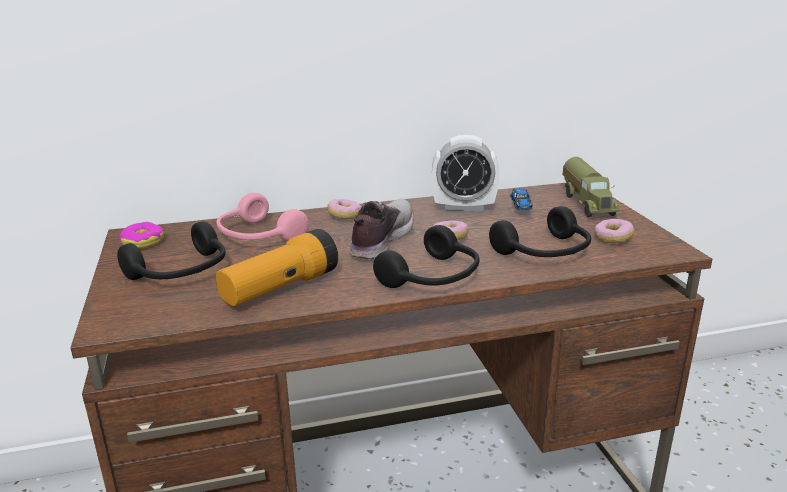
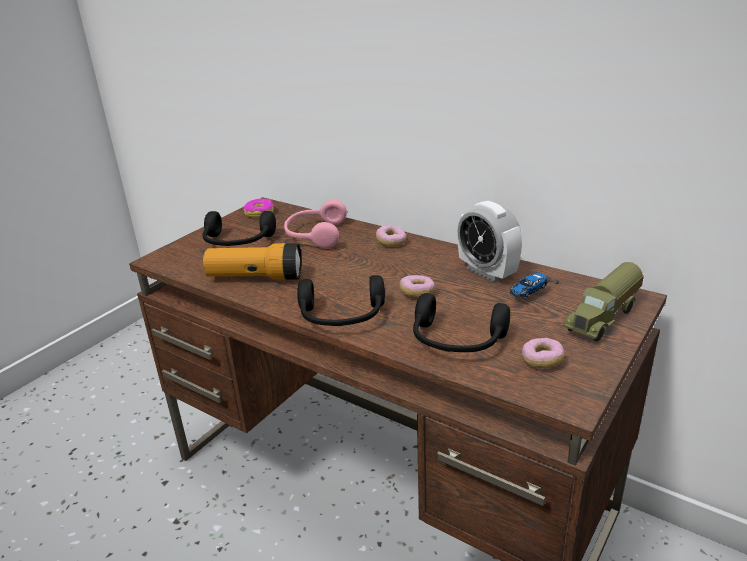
camera: 50 degrees right, 5 degrees up
shoe [350,199,414,259] -> none

